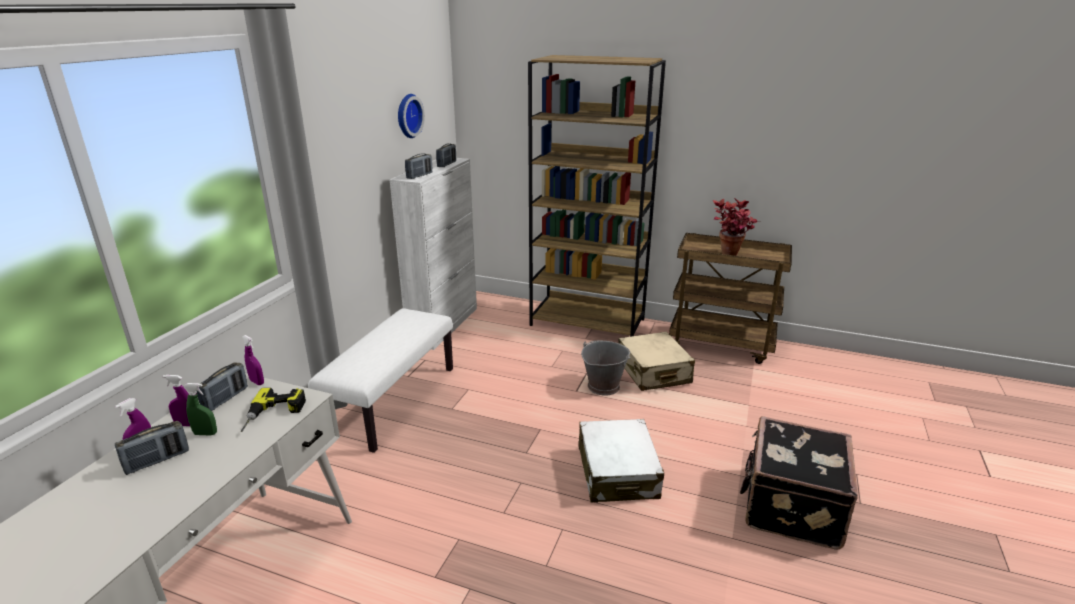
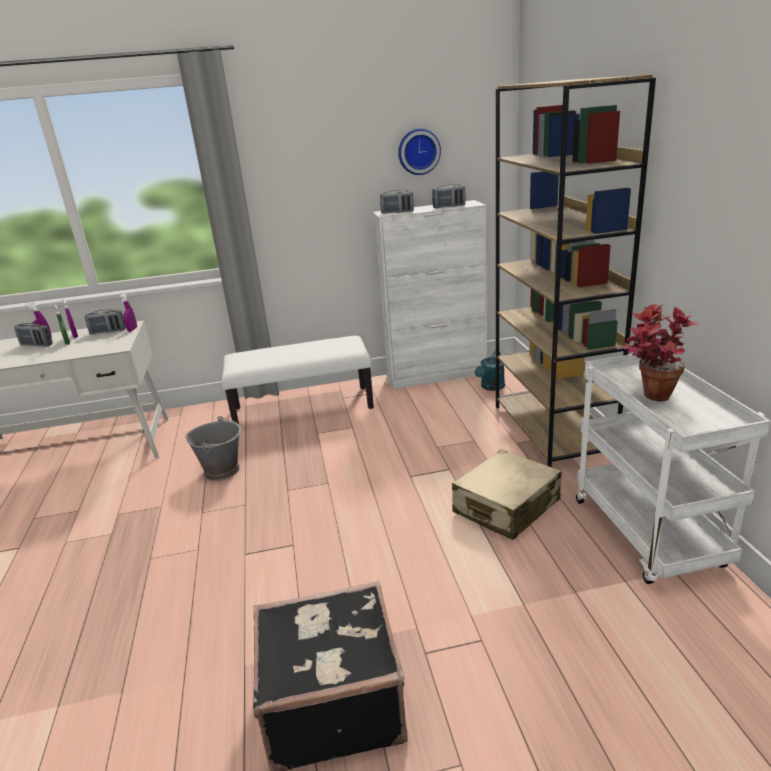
camera: 60 degrees right, 0 degrees up
power drill [241,388,306,432] -> none
white suitcase [578,419,664,502] -> none
grey bucket [581,341,630,396] -> grey bucket moved to [185,416,241,481]
brown cart [669,233,792,364] -> white cart [576,354,771,584]
none -> turquoise watering can [475,350,505,391]

